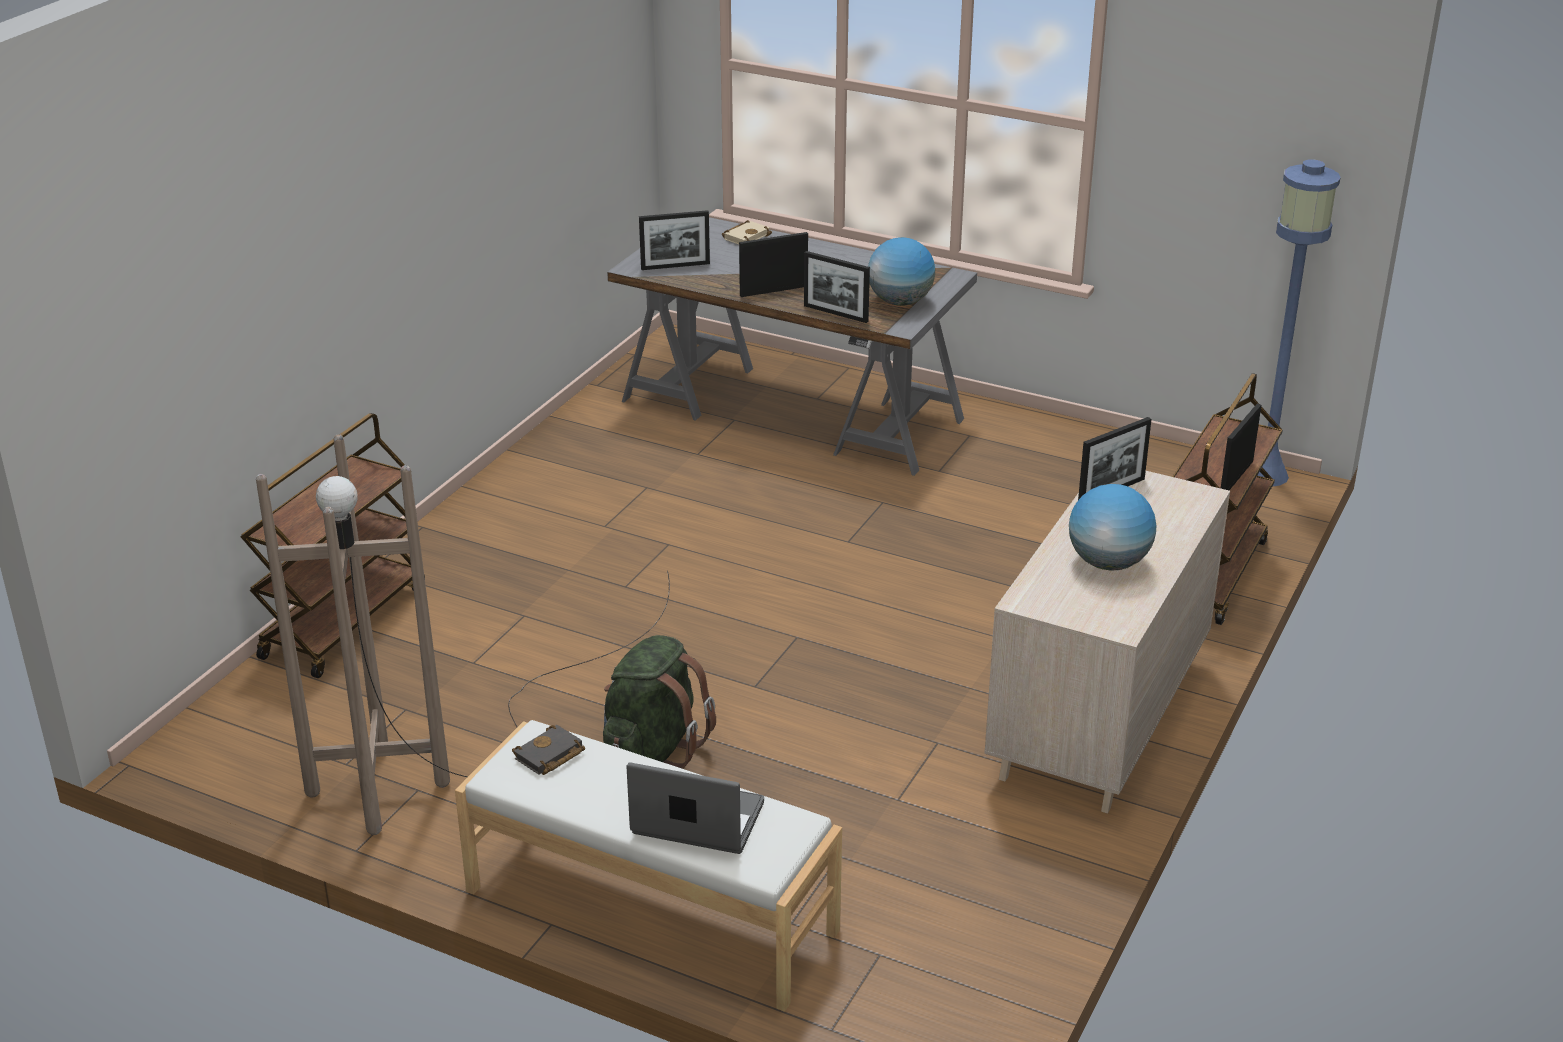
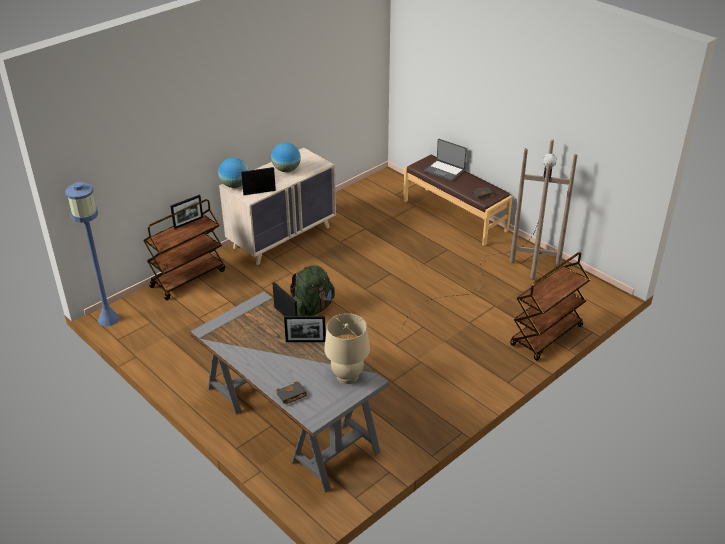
camera: 160 degrees left, 5 degrees up
white bench [455,720,842,1012] -> brown bench [403,155,513,246]
green backpack [603,635,716,769] -> green backpack moved to [290,265,335,316]
picture frame [639,210,710,270] -> beige table lamp [324,313,370,384]
beige book [722,220,772,244] -> black book [276,381,307,404]
globe [868,237,935,306] -> globe moved to [218,158,249,188]

